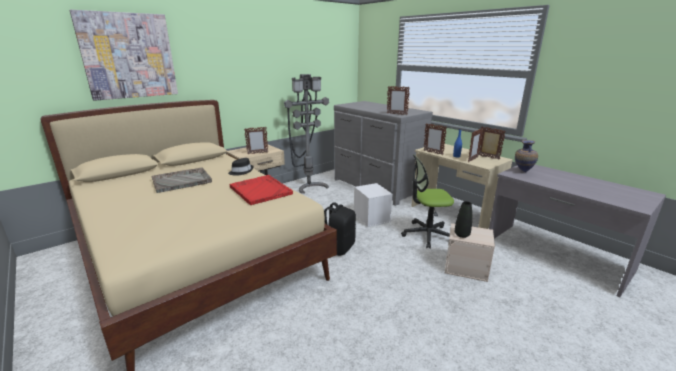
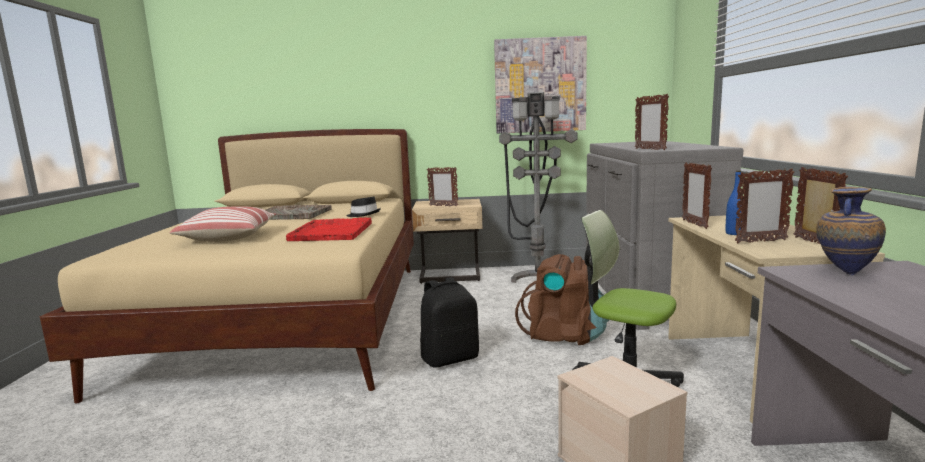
camera: 40 degrees right, 10 degrees down
picture [69,10,178,101] -> picture moved to [494,36,587,134]
white storage box [354,183,393,227] -> brown backpack [515,254,609,345]
black vase [455,201,472,238] -> none
none -> pillow [170,206,276,242]

